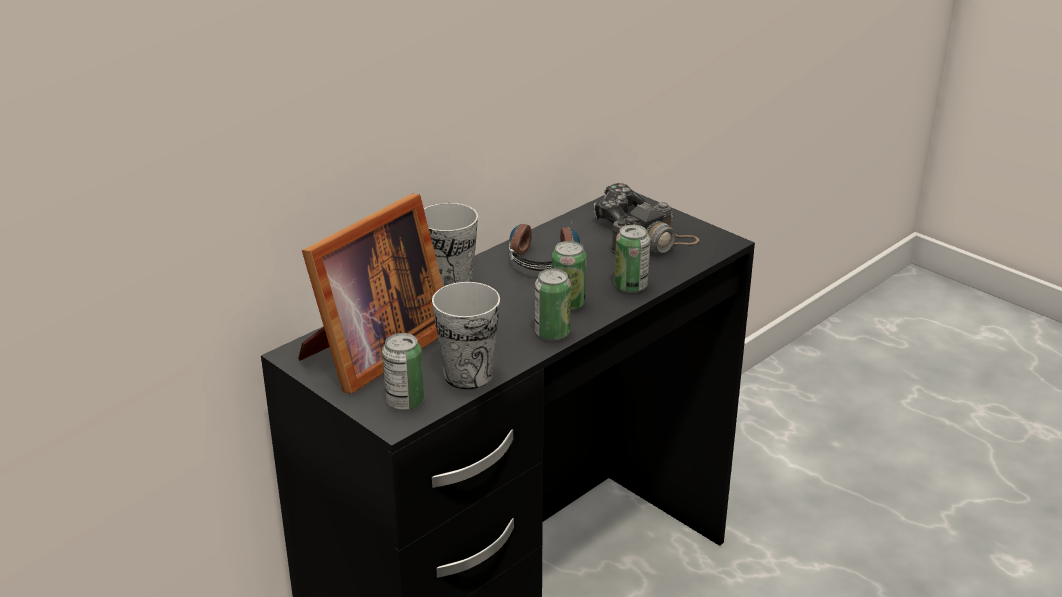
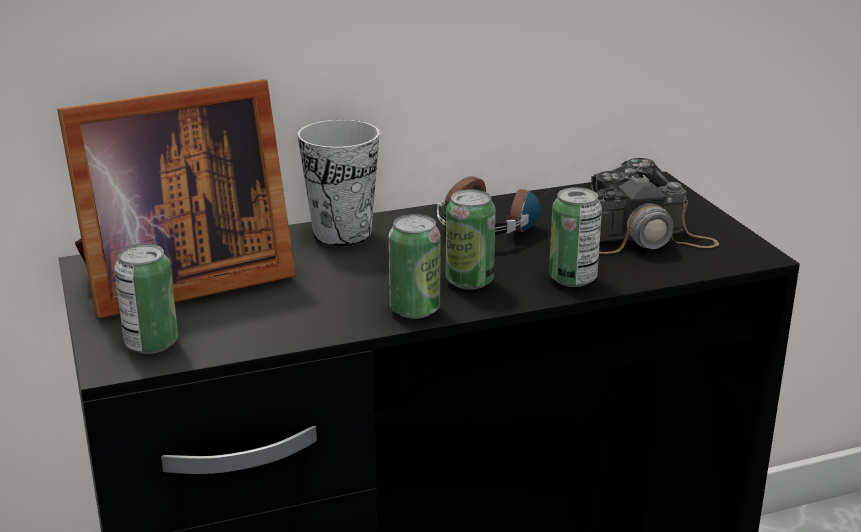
camera: 25 degrees right, 5 degrees down
cup [432,282,500,390] -> none

